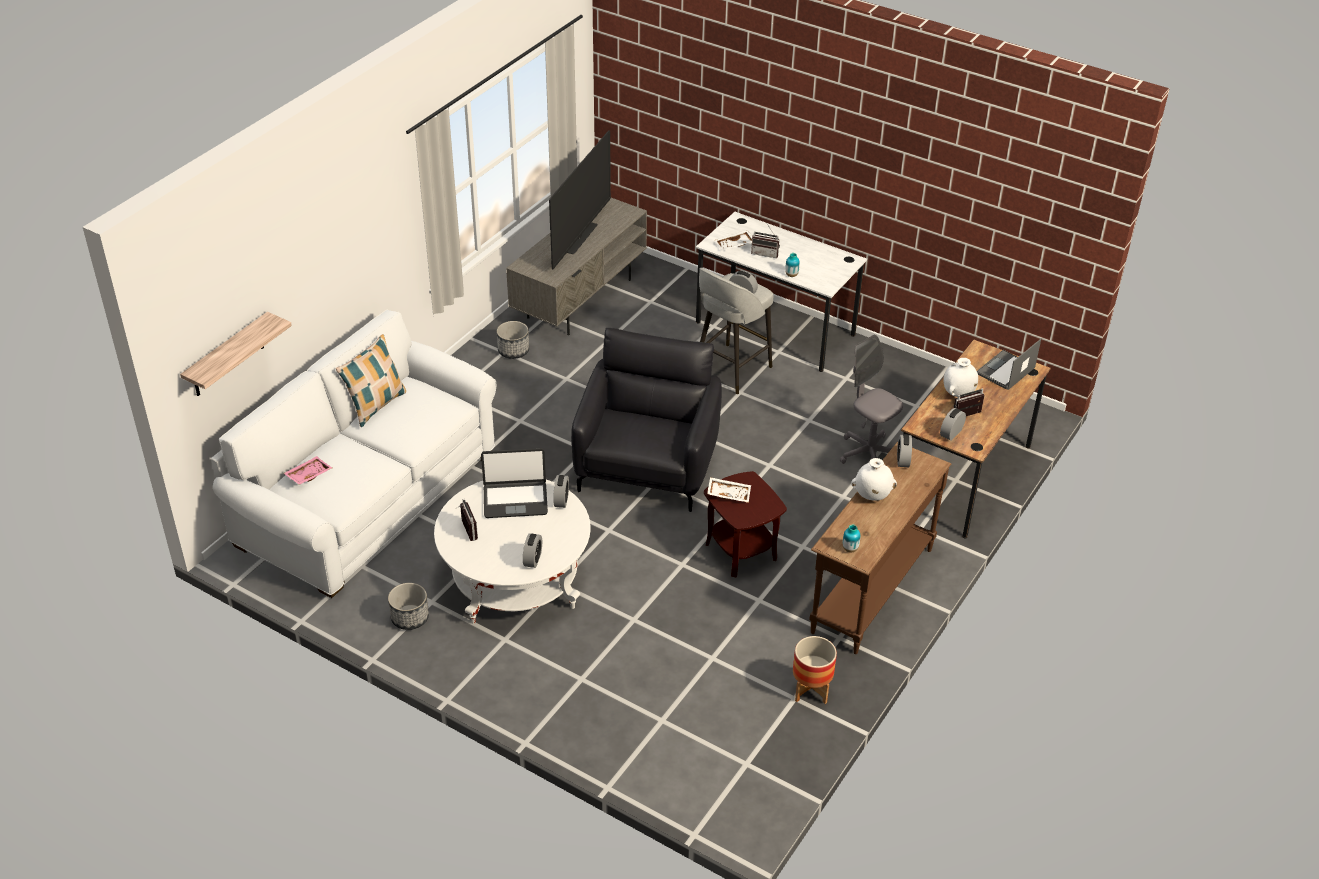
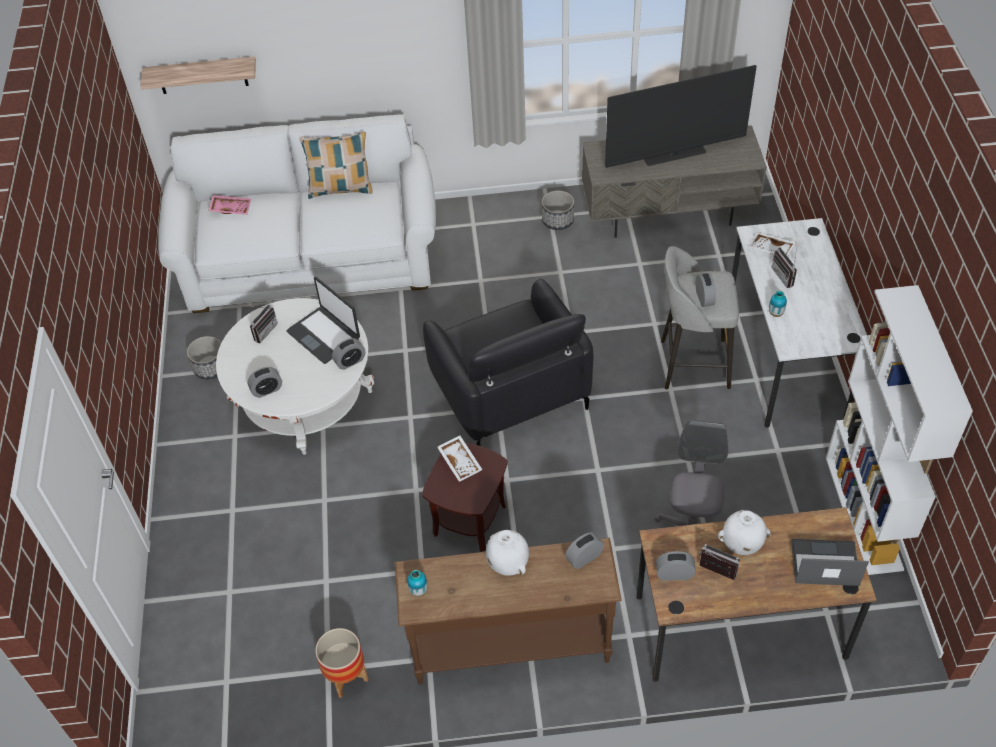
camera: 55 degrees right, 10 degrees up
black armchair [571,328,722,512] -> black armchair turned 90 degrees clockwise [423,279,594,446]
none -> white bookcase [826,285,973,575]

